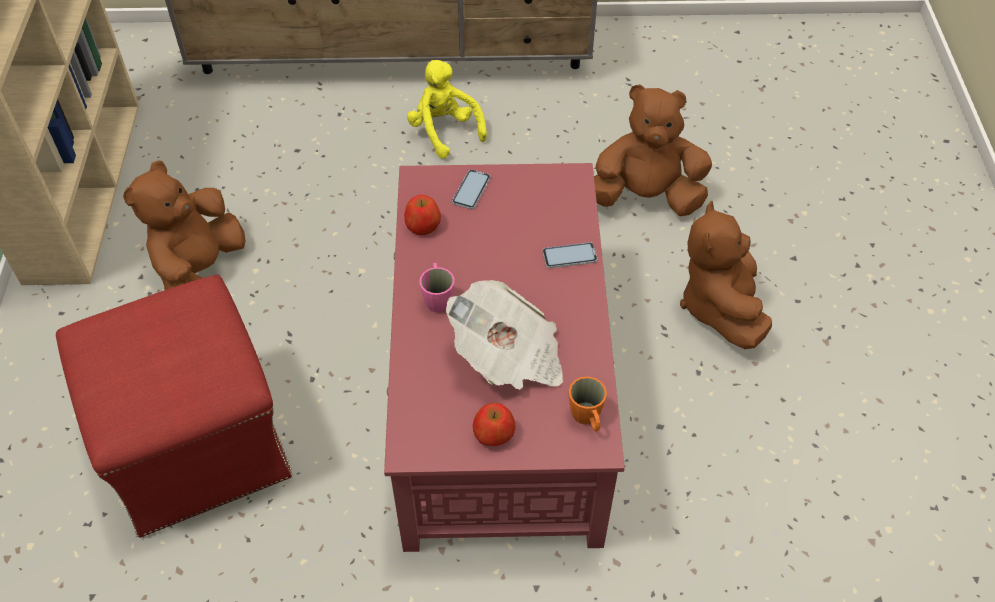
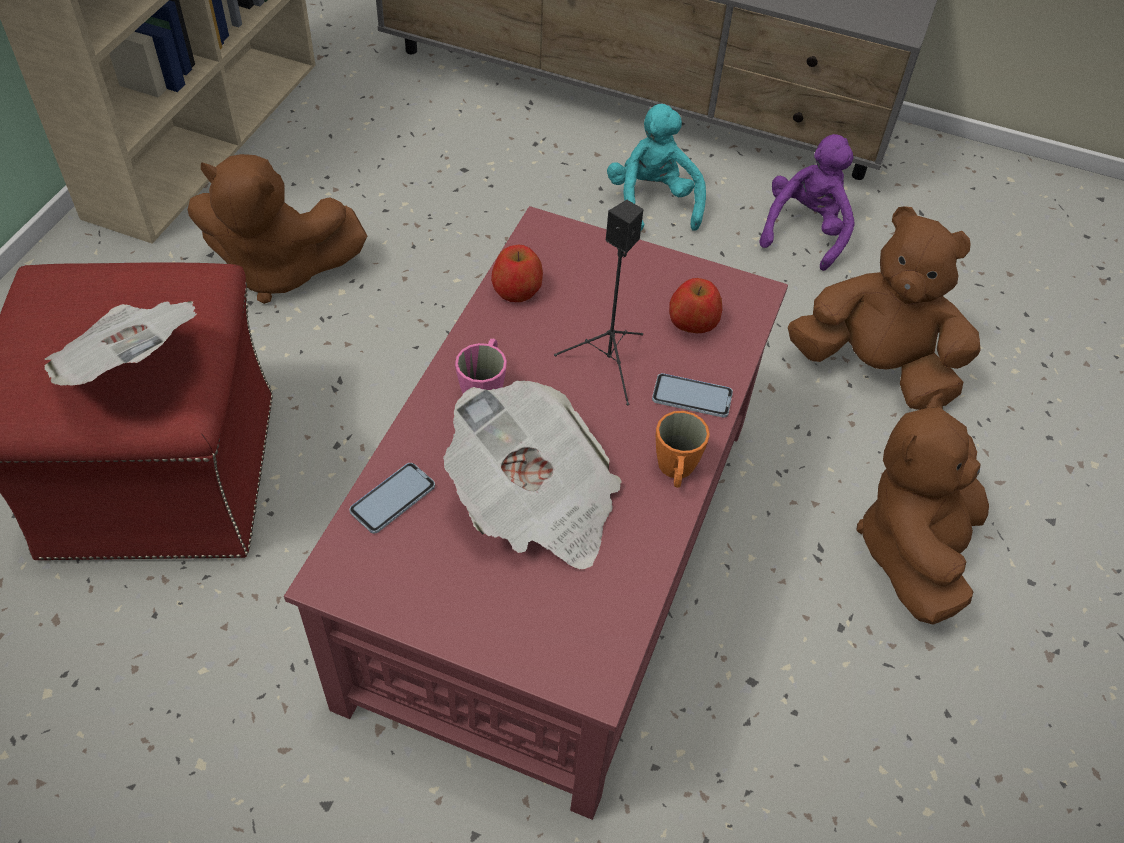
camera: 20 degrees right, 0 degrees up
brown plush toy [123,160,246,290] -> brown plush toy turned 120 degrees counterclockwise [188,154,367,304]
yellow plush toy [407,60,487,159] -> turquoise plush toy [607,104,706,231]
phone [452,170,491,209] -> phone moved to [349,463,435,534]
apple [473,403,516,446] -> apple moved to [669,278,722,333]
orange mug [568,376,607,431] -> orange mug moved to [656,411,710,488]
none -> newspaper [44,301,197,386]
none -> black speaker [554,200,643,406]
none -> purple plush toy [759,134,854,271]

